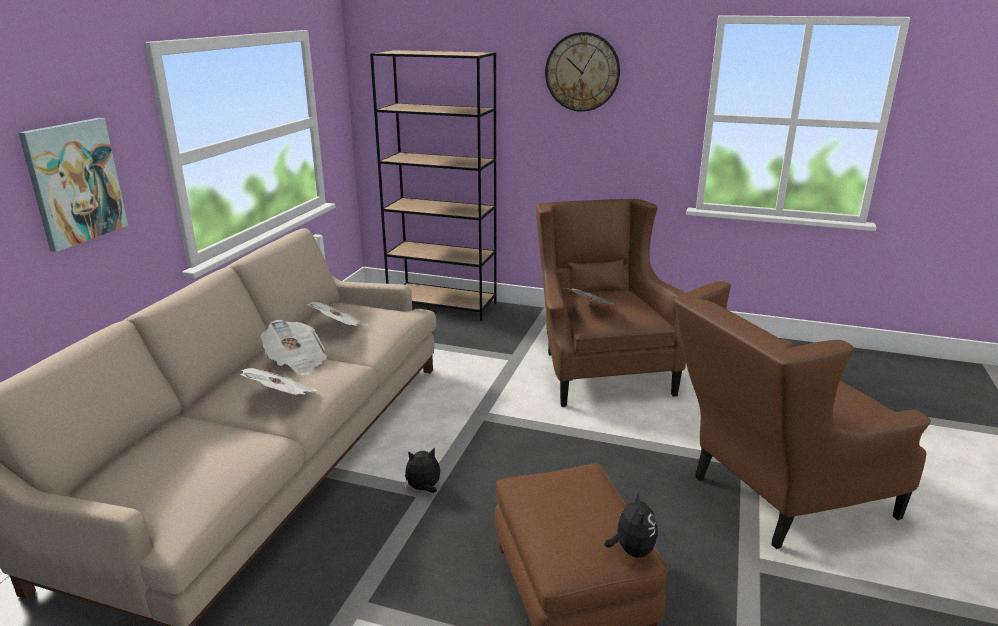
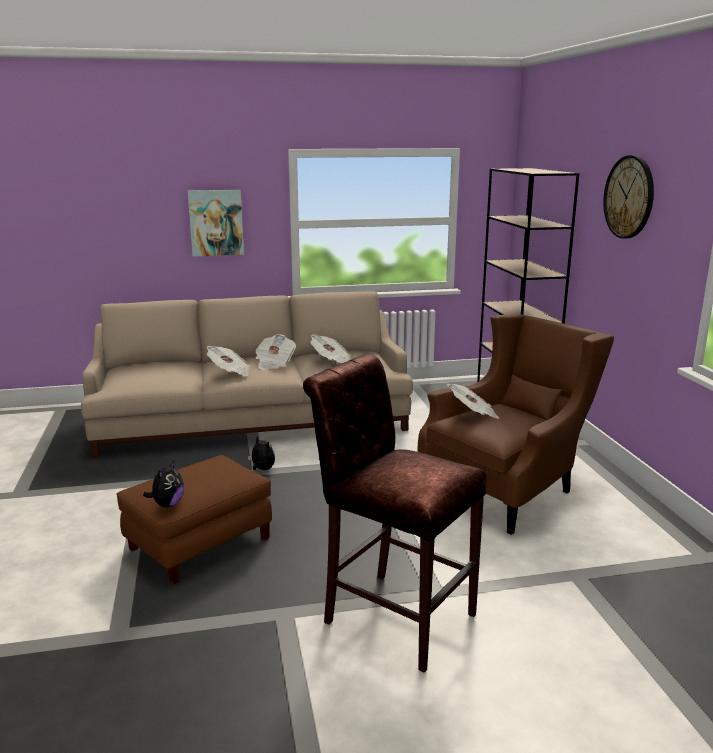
camera: 60 degrees right, 5 degrees down
plush toy [605,490,658,558] -> plush toy turned 45 degrees counterclockwise [143,460,184,507]
brown armchair [674,281,931,549] -> brown stool [303,354,487,673]

